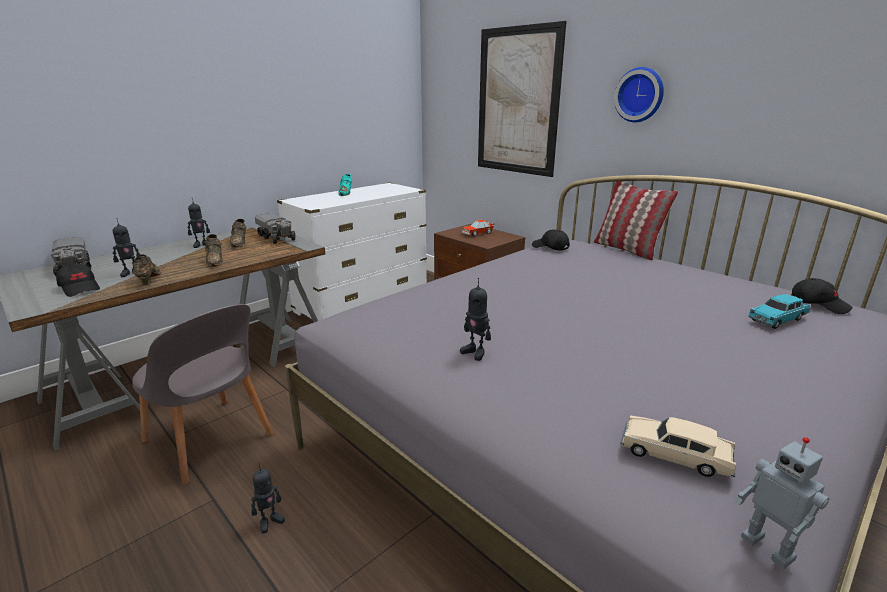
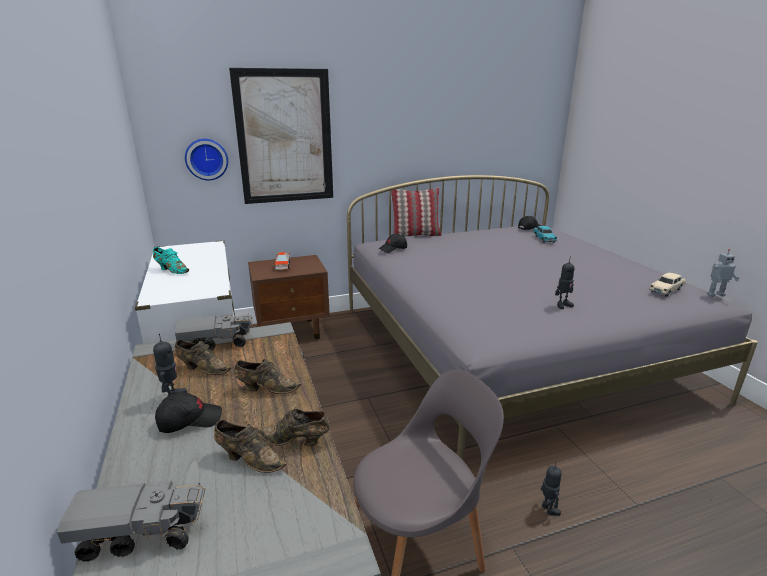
camera: 65 degrees left, 0 degrees up
black cap [56,263,100,297] -> black cap moved to [155,392,222,433]
toy robot [112,218,140,277] -> brown shoe [214,420,287,473]
wall clock [614,67,664,122] -> wall clock moved to [185,139,228,180]

